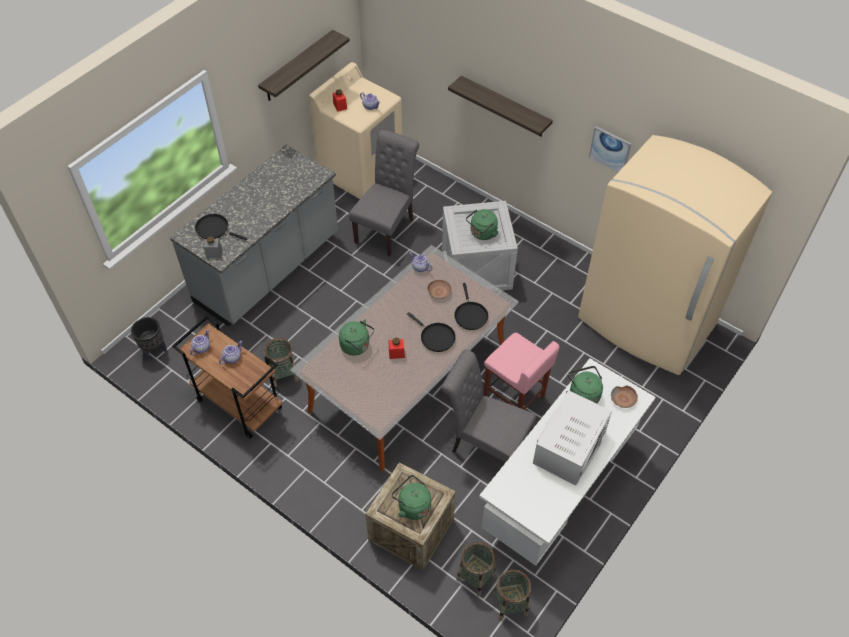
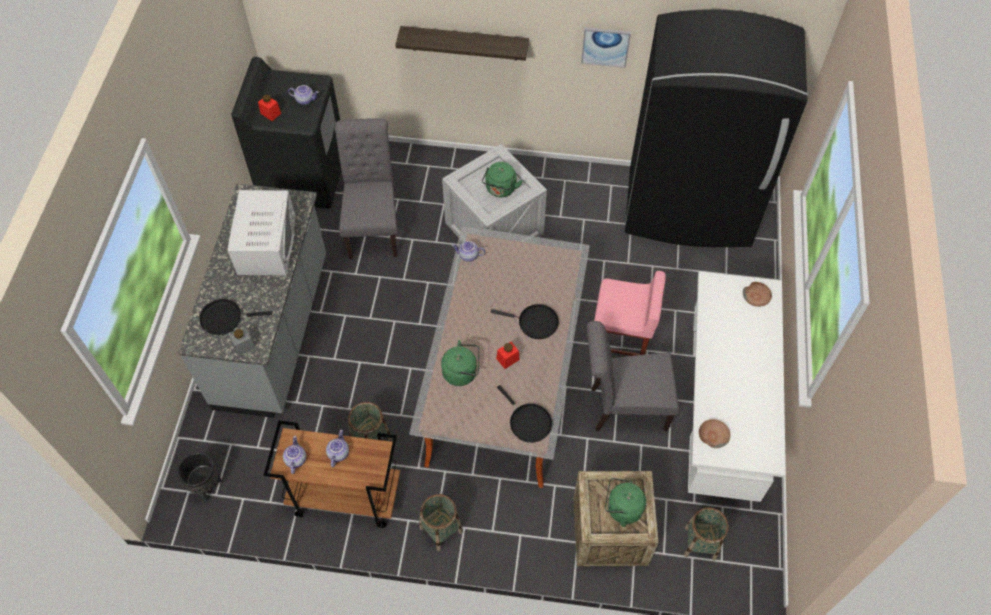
camera: 30 degrees left, 5 degrees up
shelf [258,30,349,101] -> none
beige washing machine [309,62,402,199] -> black washing machine [231,57,341,209]
brown bowl [427,280,452,299] -> brown bowl moved to [699,419,730,448]
black frying pan [454,283,488,330] -> black frying pan moved to [497,385,552,443]
basket [493,570,531,621] -> basket moved to [419,494,463,551]
white microwave [533,390,612,485] -> white microwave moved to [228,190,296,275]
green kettle [566,366,603,403] -> none
beige fridge [578,135,772,375] -> black fridge [625,9,808,247]

